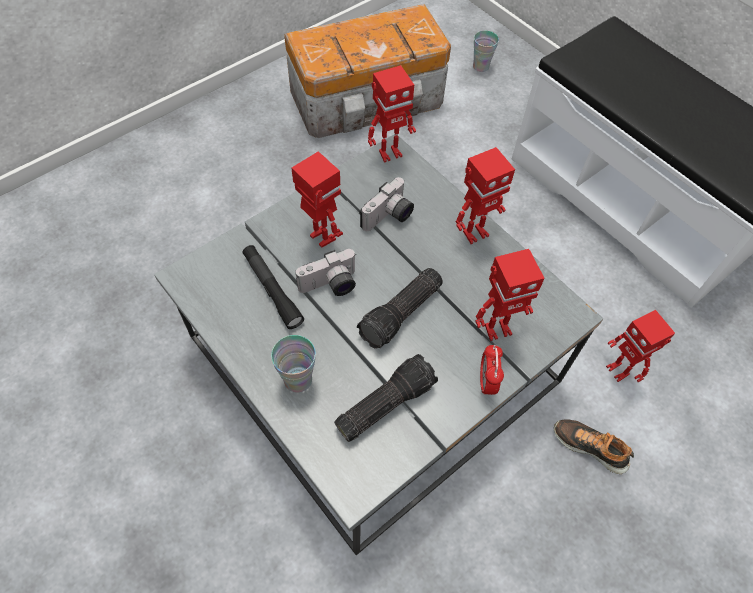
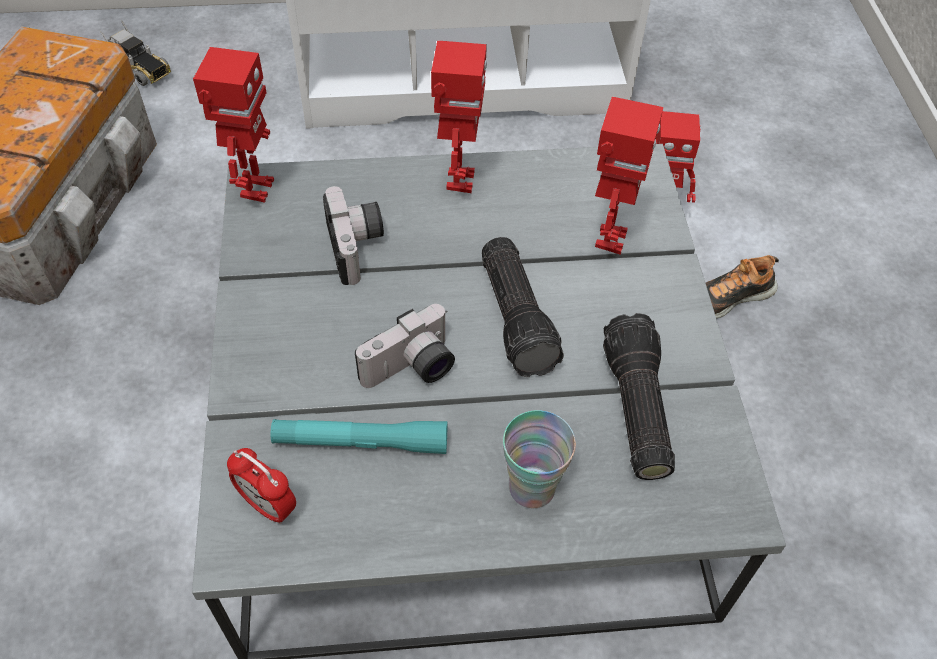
camera: 55 degrees left, 5 degrees down
black flashlight [242,245,304,329] -> turquoise flashlight [271,419,448,454]
toy robot [291,151,343,248] -> none
camera [295,249,356,296] -> camera turned 45 degrees clockwise [355,304,455,388]
cup [473,31,499,72] -> toy truck [101,20,171,86]
alarm clock [480,345,504,395] -> alarm clock moved to [227,448,296,524]

